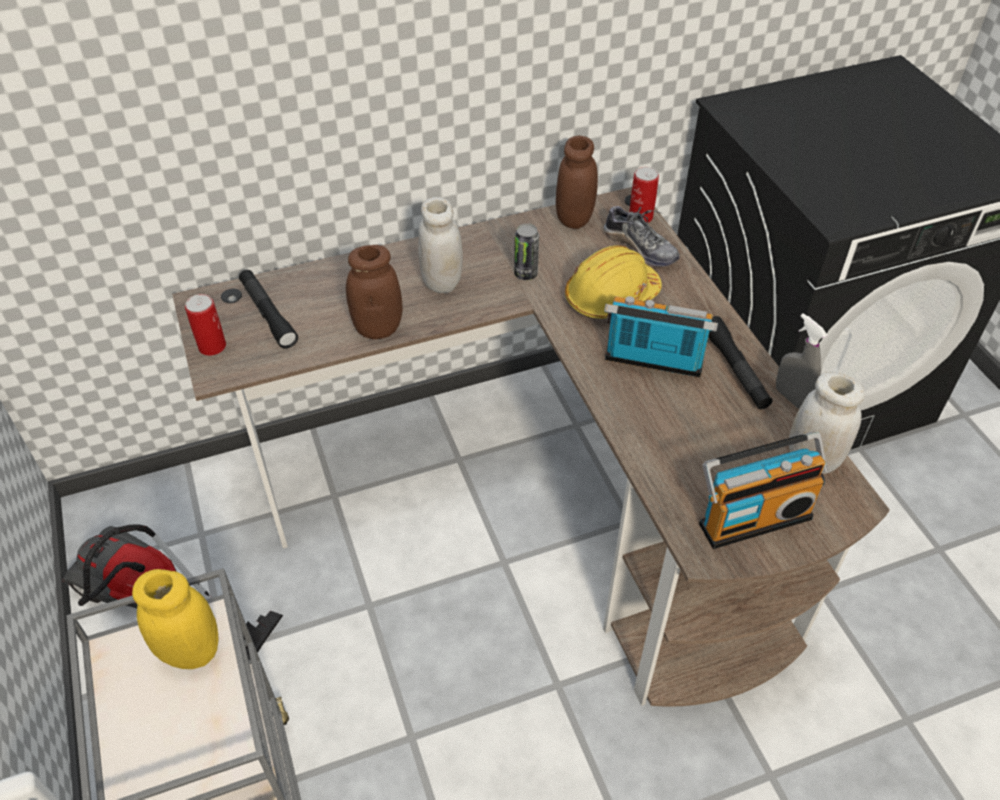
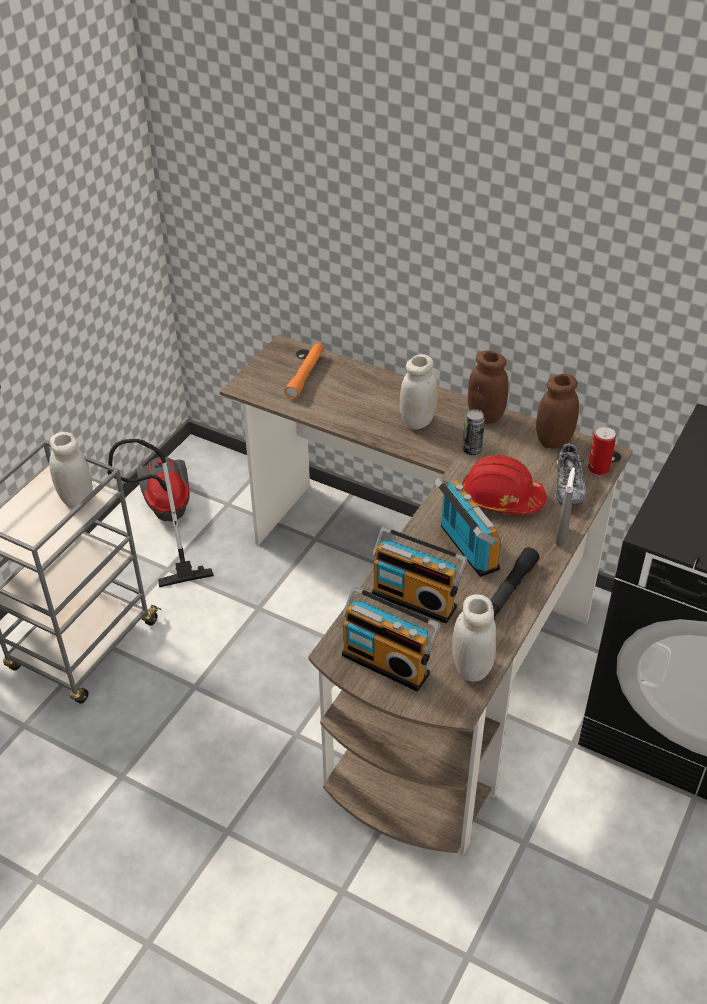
camera: 50 degrees right, 5 degrees down
yellow jar [132,569,219,669] -> white jar [49,432,93,509]
can [185,294,226,356] -> none
black flashlight [239,270,298,348] -> orange flashlight [284,342,324,399]
brown jar [346,245,403,339] -> brown jar moved to [468,350,508,424]
yellow hard hat [565,246,662,318] -> red hard hat [462,455,547,514]
grey spray bottle [776,313,828,409] -> grey spray bottle moved to [555,467,575,546]
none -> radio [372,527,468,624]

